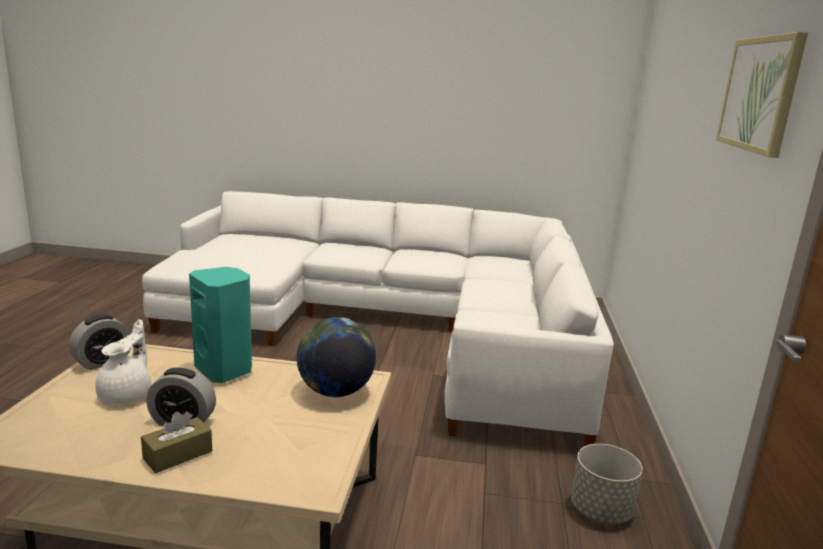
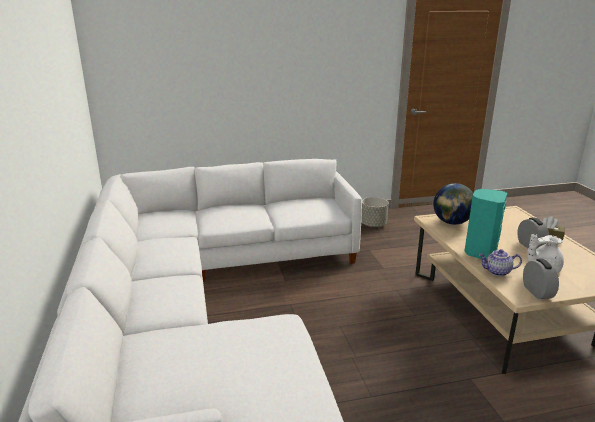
camera: 110 degrees left, 5 degrees up
alarm clock [69,314,131,370] -> alarm clock turned 60 degrees clockwise [523,259,559,299]
picture [716,32,808,158] -> none
none -> teapot [479,249,522,276]

